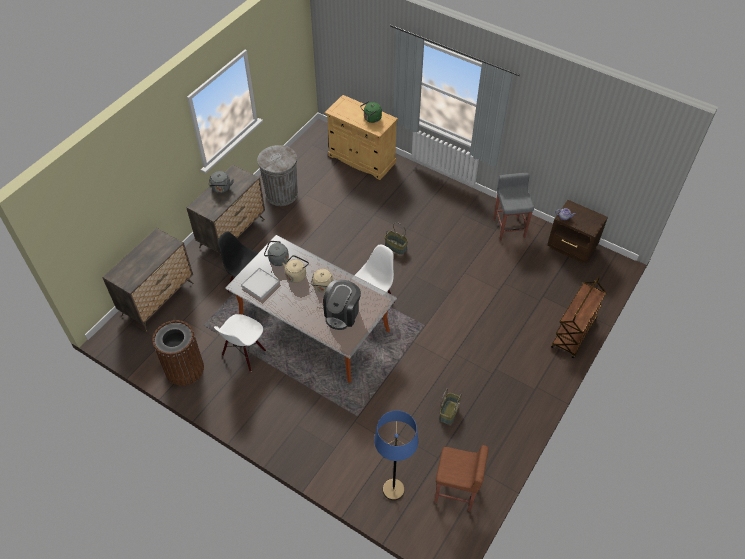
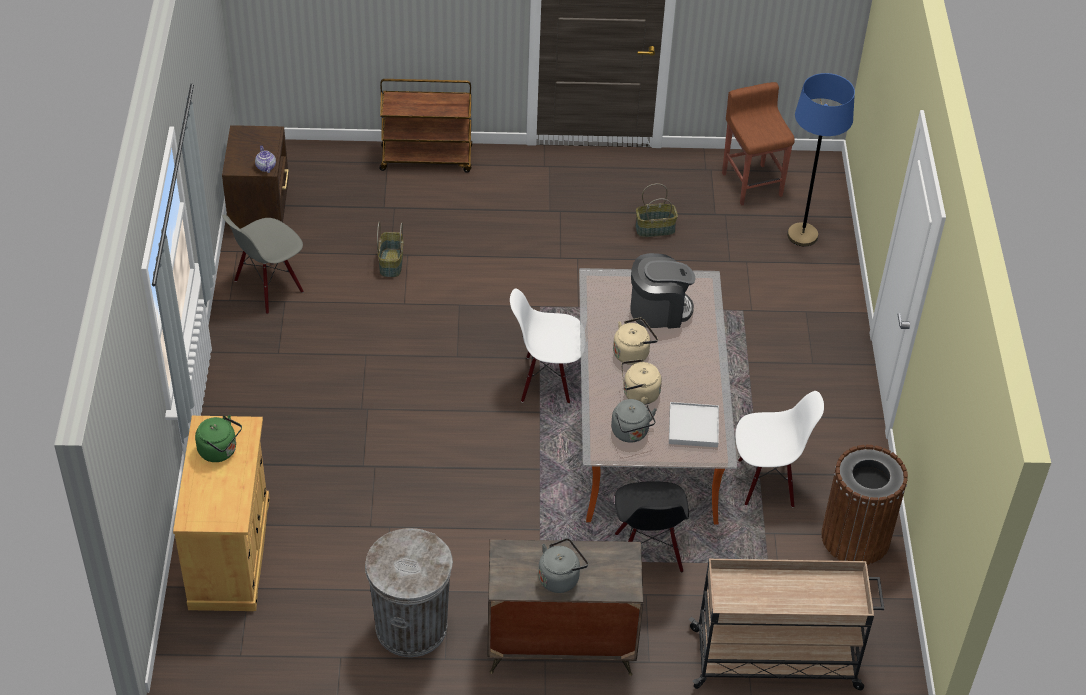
camera: 125 degrees left, 5 degrees down
dresser [102,228,194,331] -> beige cart [689,559,884,690]
basket [385,222,408,255] -> basket moved to [377,221,404,277]
grey stool [493,173,534,241] -> grey chair [222,215,304,314]

